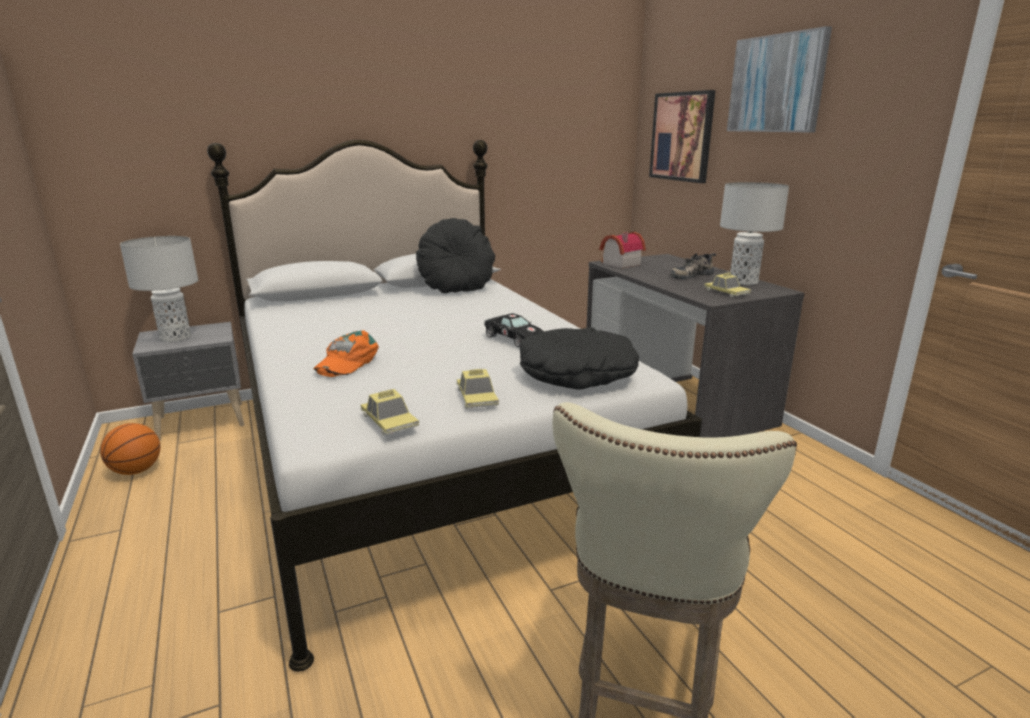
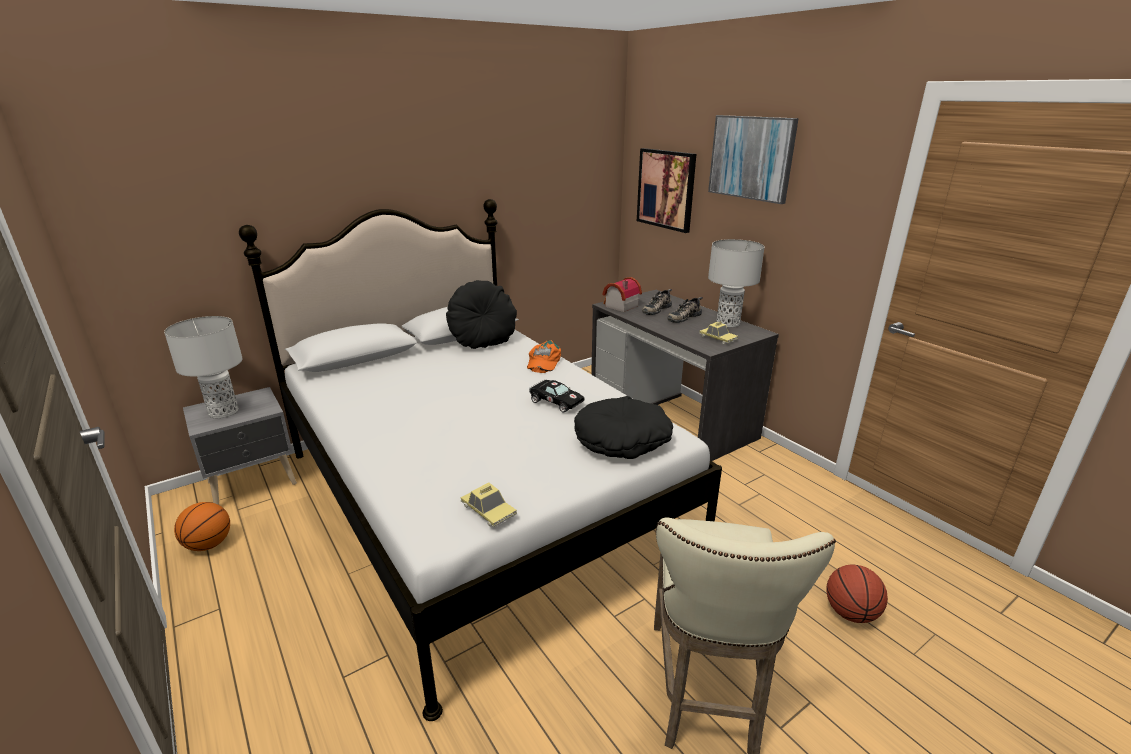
camera: 10 degrees left, 5 degrees up
orange cap [313,330,379,377] -> orange cap moved to [527,340,561,373]
toy car [457,369,499,409] -> none
none -> shoe [642,289,672,315]
none -> basketball [826,565,888,623]

